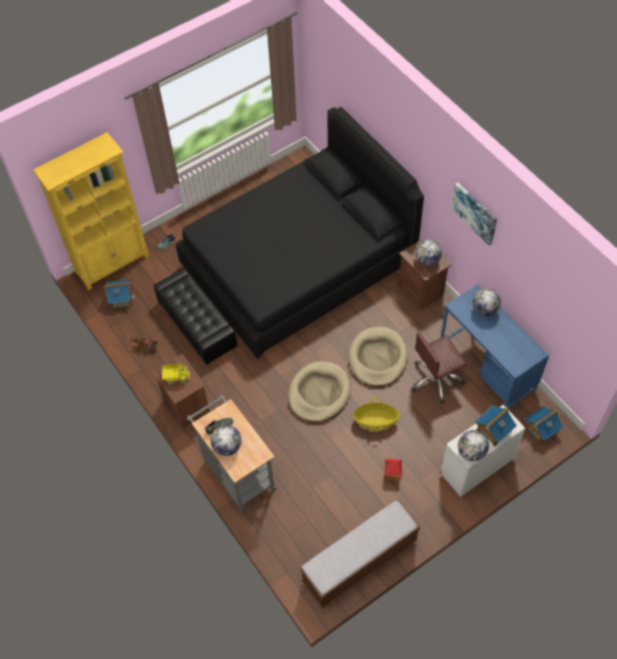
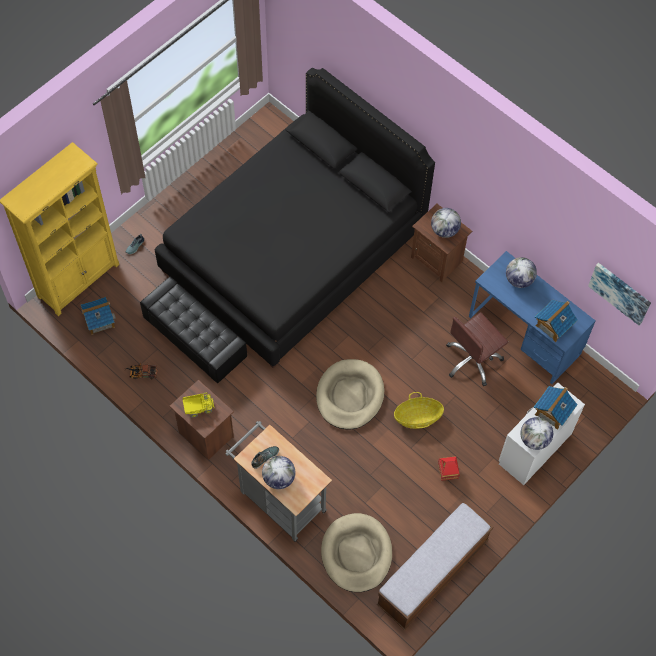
camera: 15 degrees left, 5 degrees up
beige dog bed [349,327,408,386] -> beige dog bed moved to [321,513,392,592]
picture [451,182,497,246] -> picture moved to [588,263,651,325]
toy house [525,406,563,445] -> toy house moved to [535,299,578,342]

